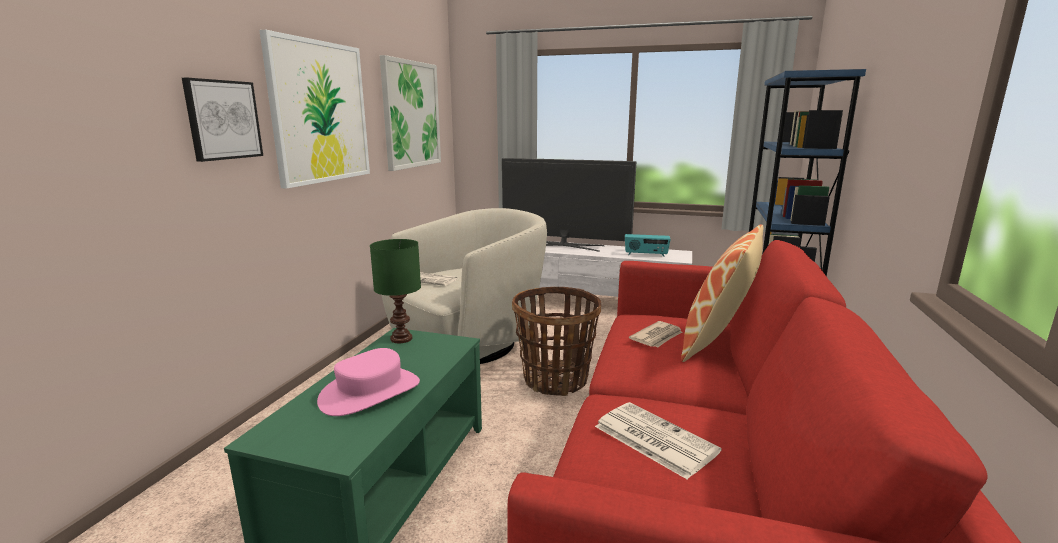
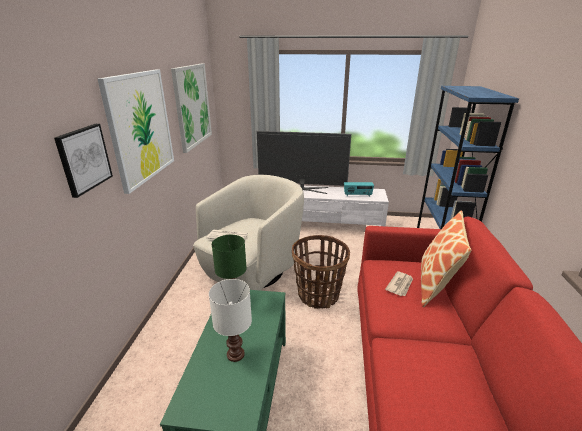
camera: 10 degrees left, 10 degrees up
pink hat [317,348,420,416] -> white table lamp [209,279,252,362]
newspaper [595,402,721,479] -> none

